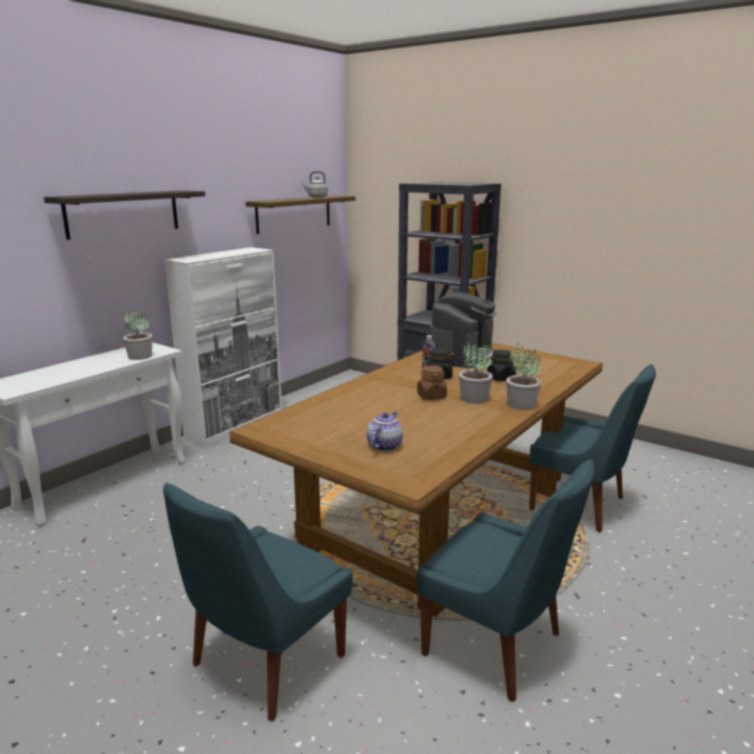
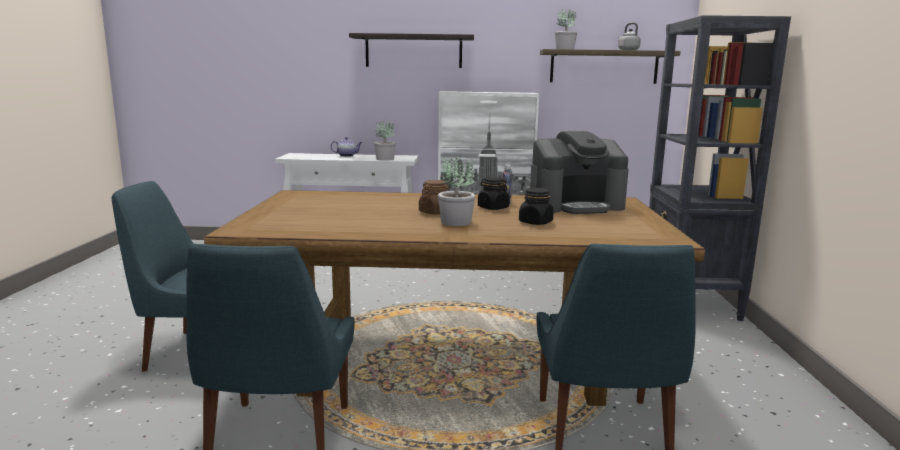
camera: 55 degrees right, 5 degrees down
teapot [366,411,403,451] -> teapot moved to [330,137,362,157]
potted plant [506,344,542,410] -> potted plant moved to [555,9,577,49]

